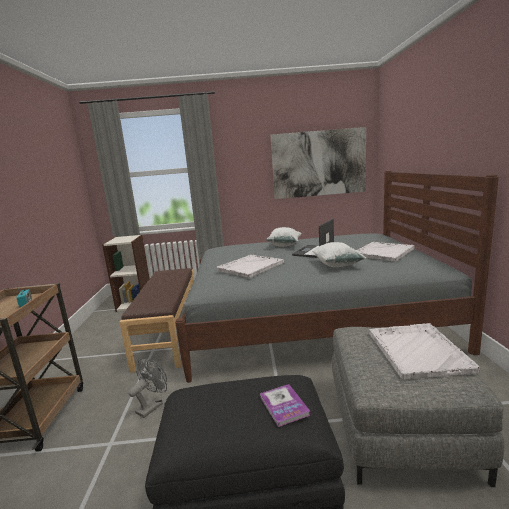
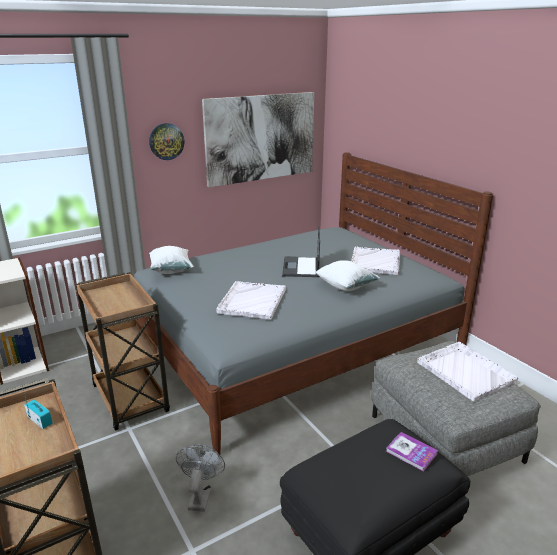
camera: 30 degrees left, 10 degrees up
brown bench [120,268,194,373] -> brown cart [75,272,170,431]
white pillow [266,227,302,247] -> white pillow moved to [149,246,194,274]
none -> wall clock [149,123,184,160]

